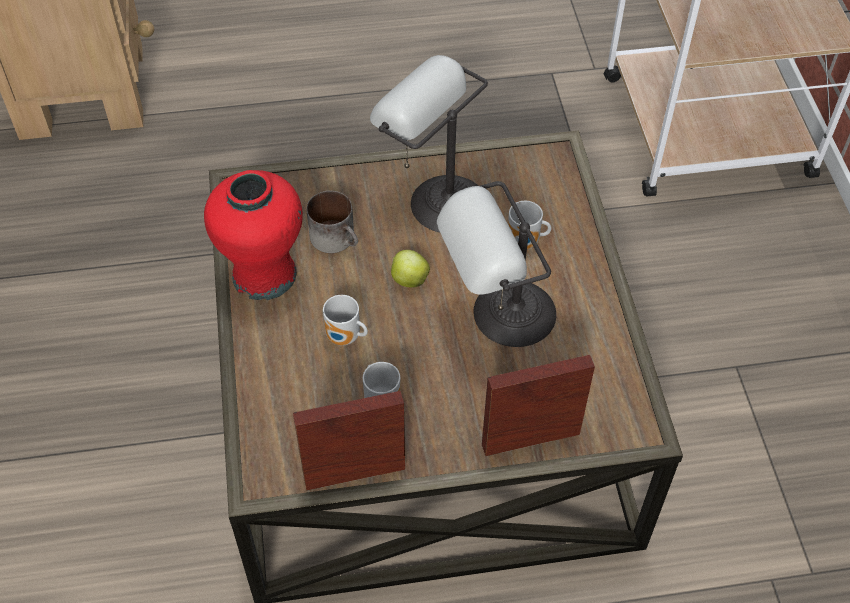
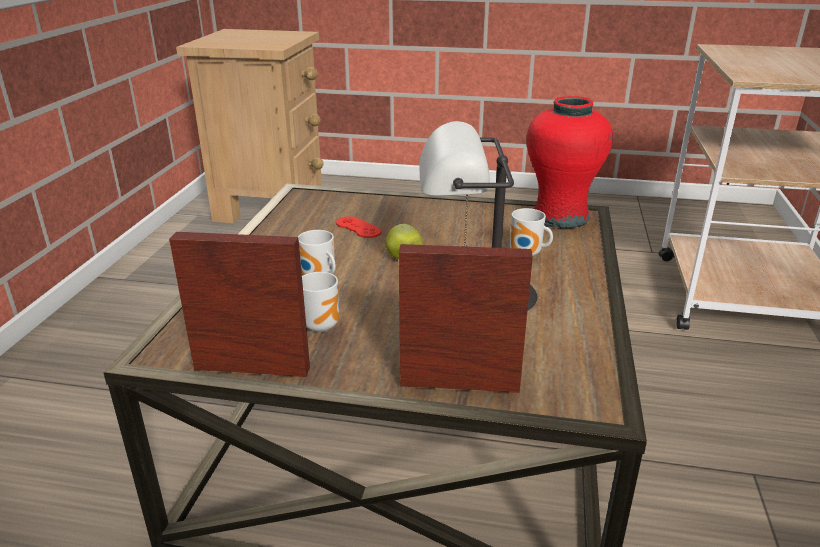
camera: 20 degrees right, 25 degrees down
red vase [204,170,303,300] -> red vase moved to [527,96,613,229]
mug [306,191,358,253] -> red game controller [336,216,381,238]
table lamp [370,55,488,232] -> none

